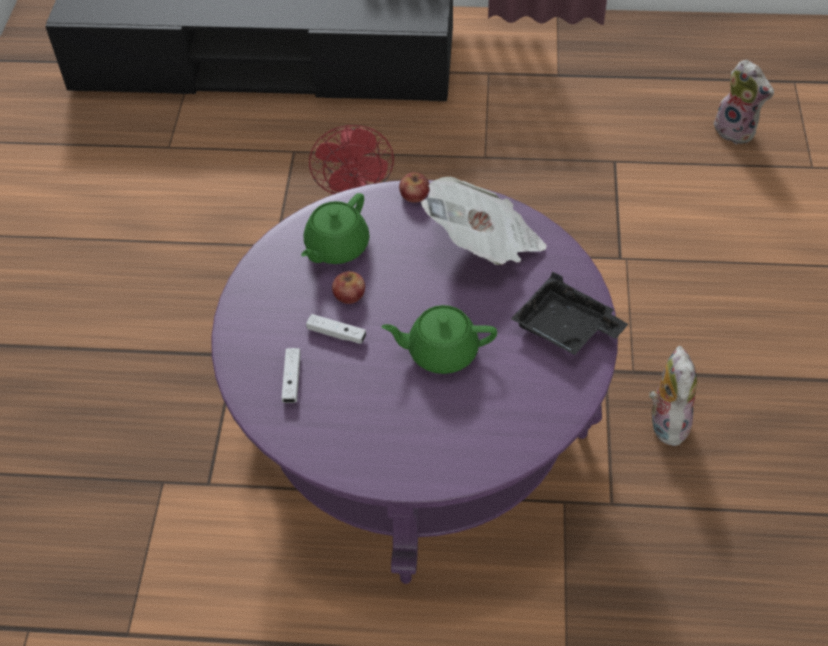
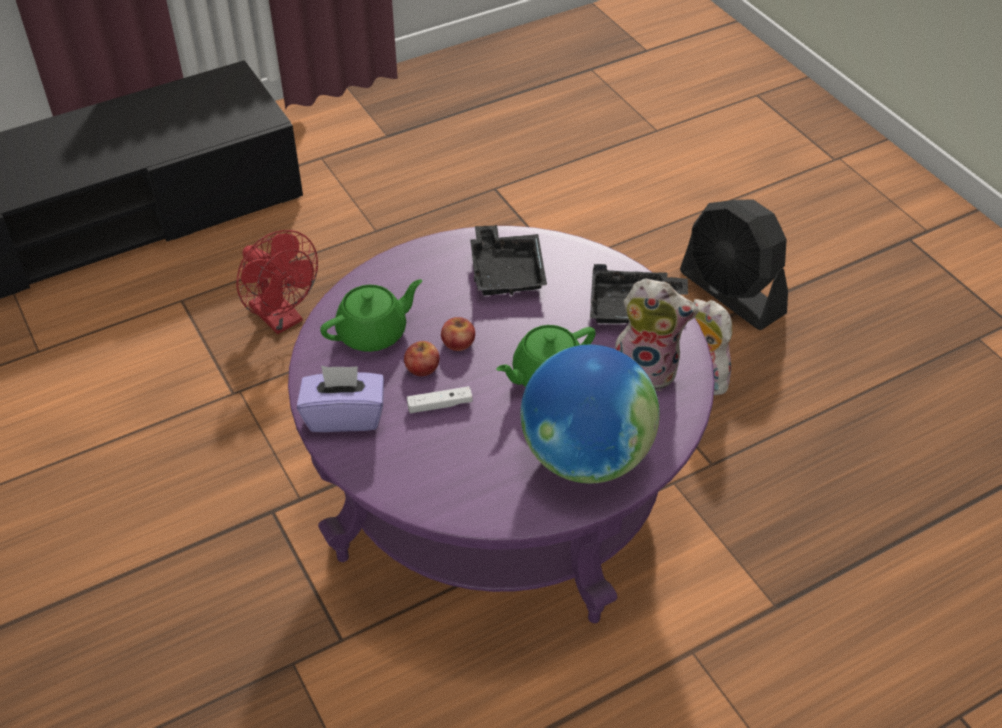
camera: 35 degrees left, 5 degrees down
white game controller [281,348,300,403] -> none
green teapot [301,193,370,264] -> green teapot turned 120 degrees counterclockwise [320,279,422,352]
apple [399,172,430,203] -> apple moved to [441,317,475,351]
newspaper [421,176,546,265] -> black tray [470,225,547,295]
plush toy [714,60,774,144] -> plush toy moved to [615,279,699,391]
none -> purple tissue box [297,366,384,432]
none -> globe [521,345,660,483]
none -> black fan [680,199,788,330]

